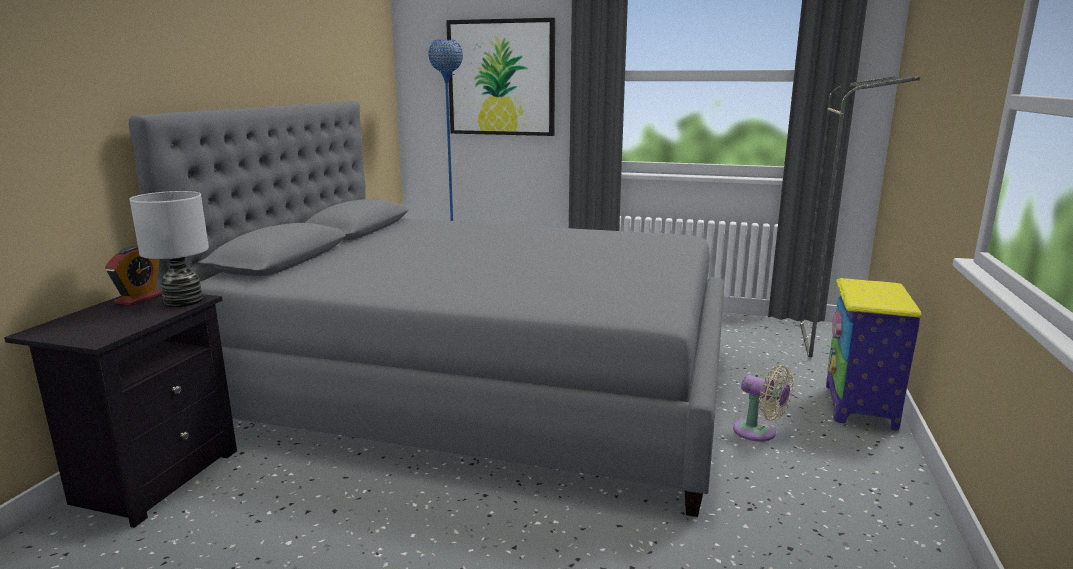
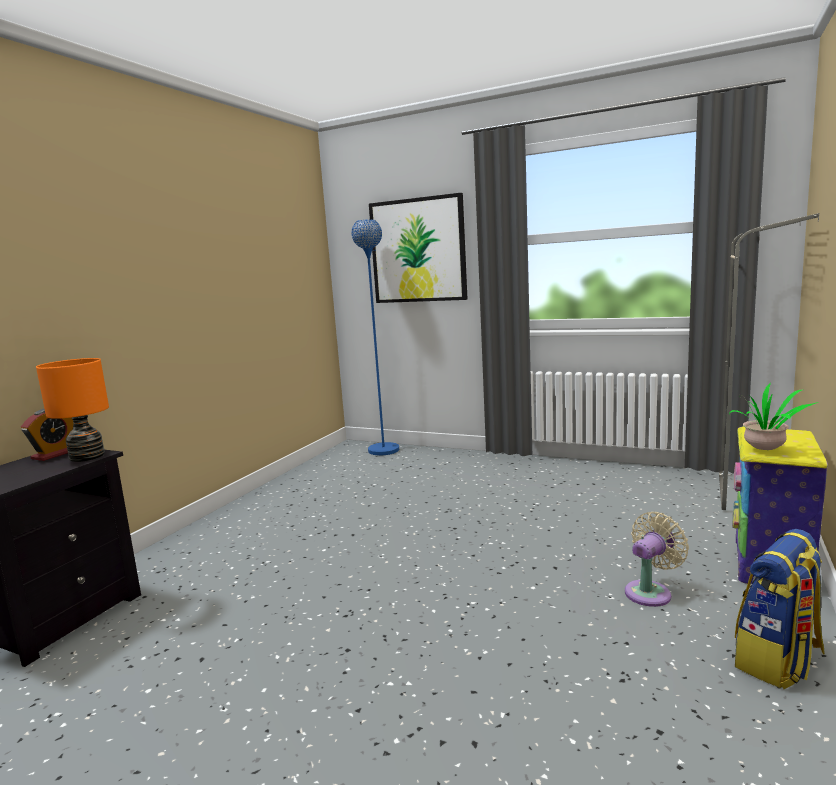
camera: 10 degrees right, 5 degrees down
grey bed [129,101,724,517] -> none
grey table lamp [130,191,209,307] -> orange table lamp [36,358,109,462]
beige fan [733,365,794,442] -> beige fan turned 90 degrees counterclockwise [625,512,689,607]
none -> potted plant [729,383,818,450]
none -> backpack [735,529,825,689]

